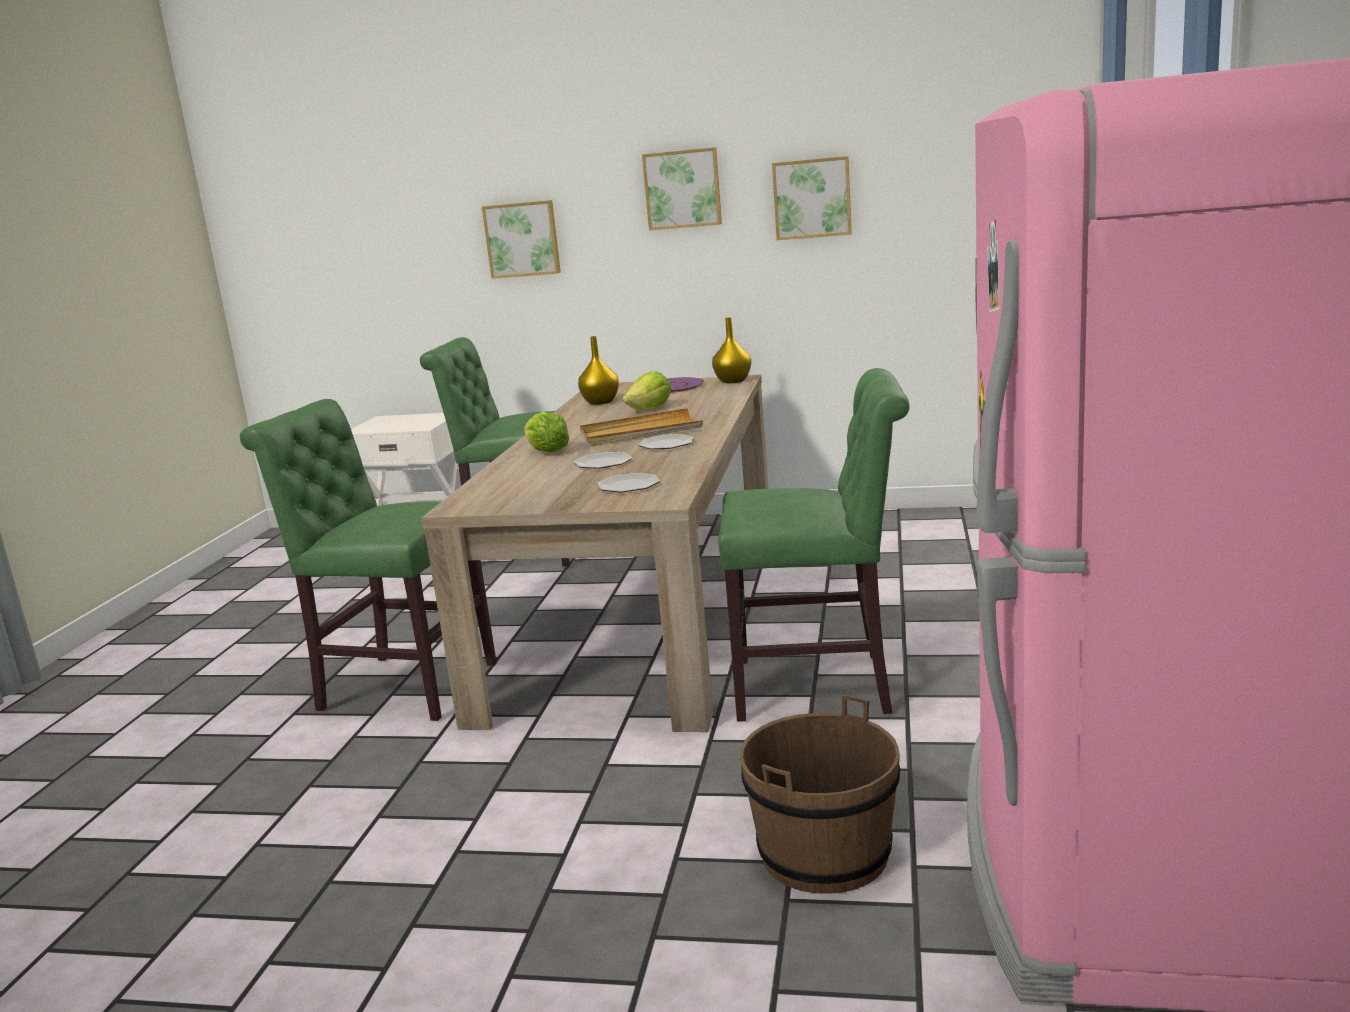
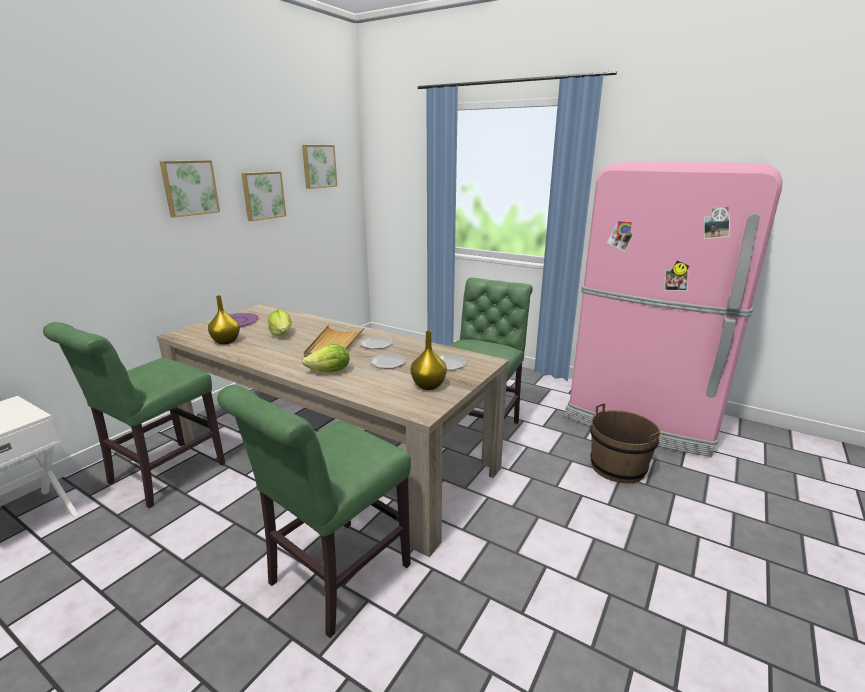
camera: 70 degrees left, 5 degrees up
picture [482,200,561,279] -> picture moved to [302,145,337,189]
yellow vase [712,317,751,383] -> yellow vase moved to [411,330,447,390]

